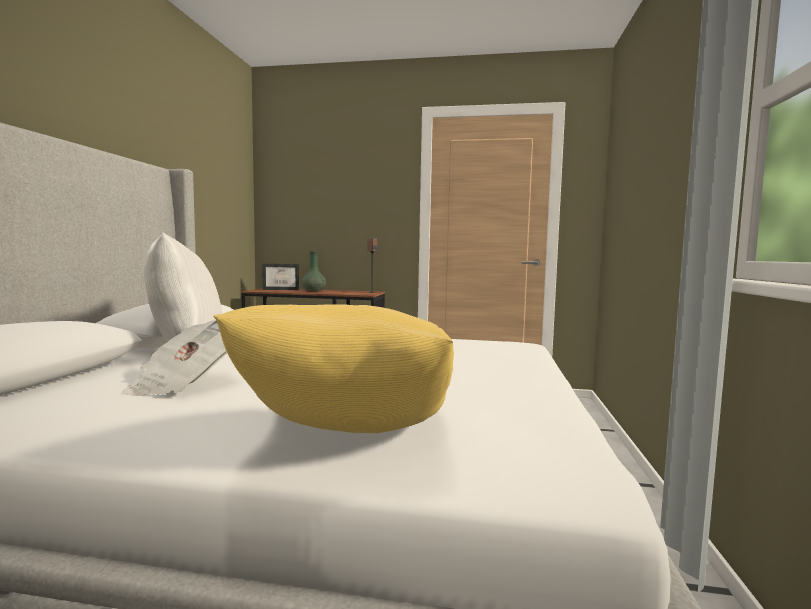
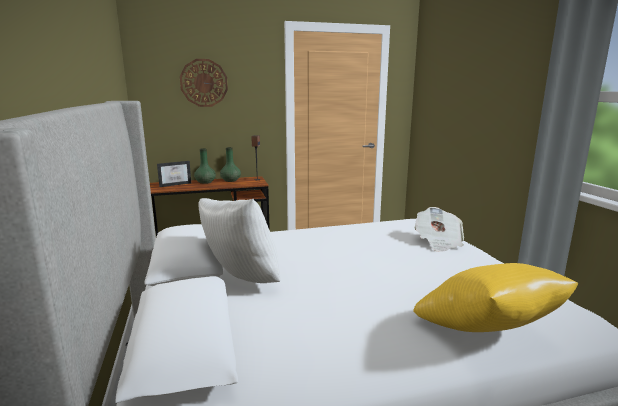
camera: 25 degrees left, 10 degrees up
newspaper [124,320,228,396] -> newspaper moved to [415,207,464,252]
none -> wall clock [180,59,228,107]
none -> green vase [220,147,241,182]

